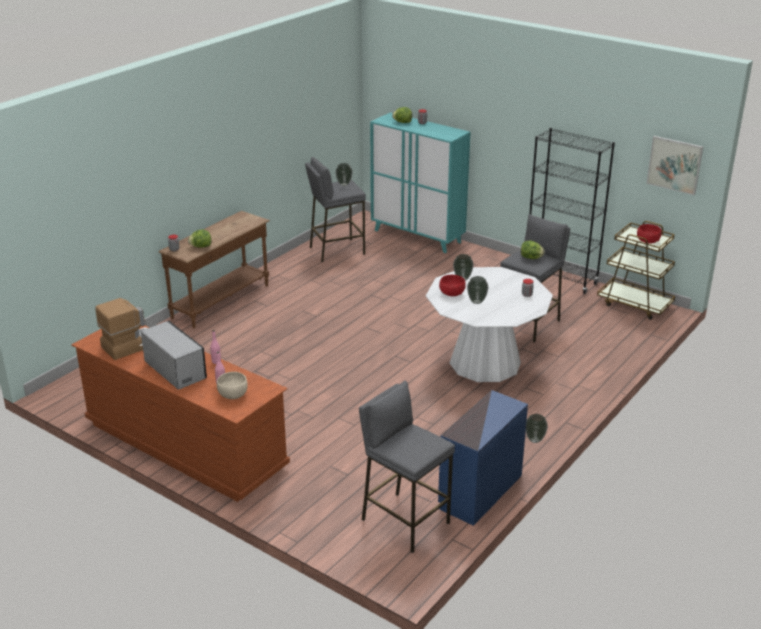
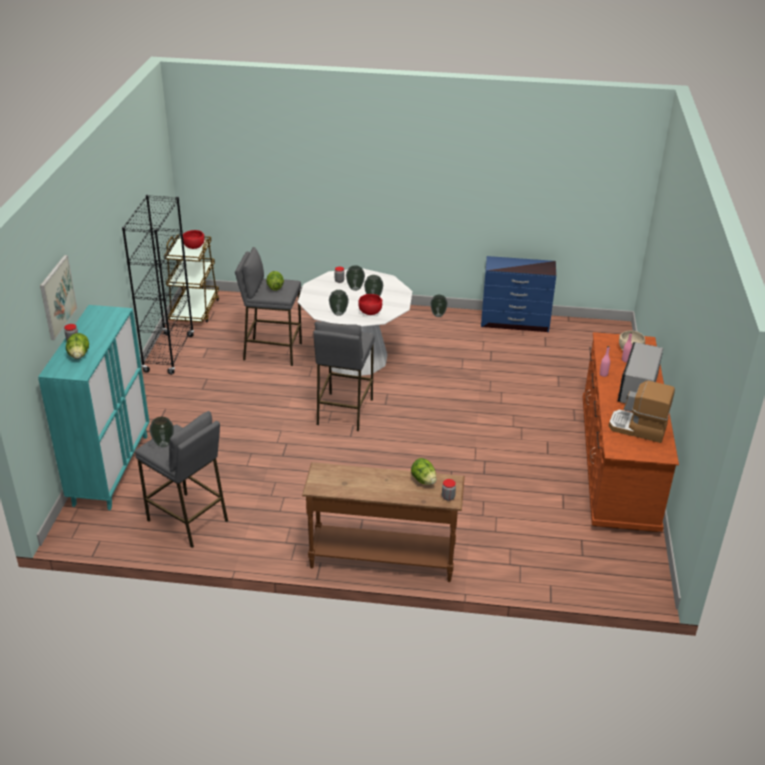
camera: 120 degrees left, 5 degrees up
grey stool [359,381,455,553] -> grey stool moved to [313,321,375,431]
picture [646,136,703,195] -> picture moved to [40,255,77,340]
none -> vase [346,265,365,291]

